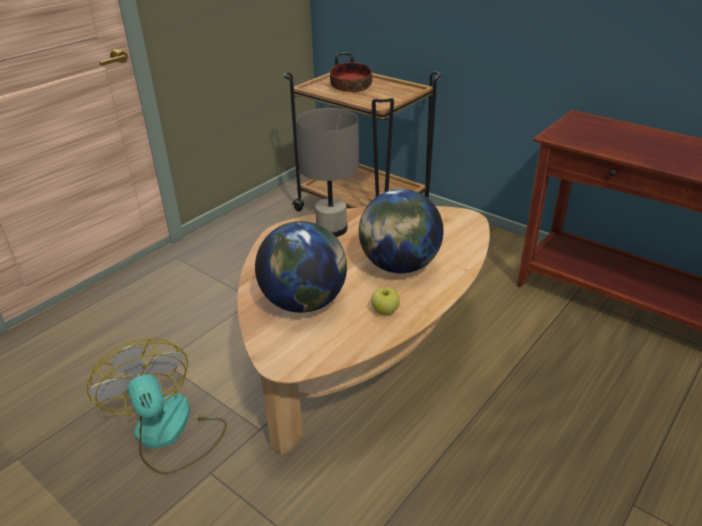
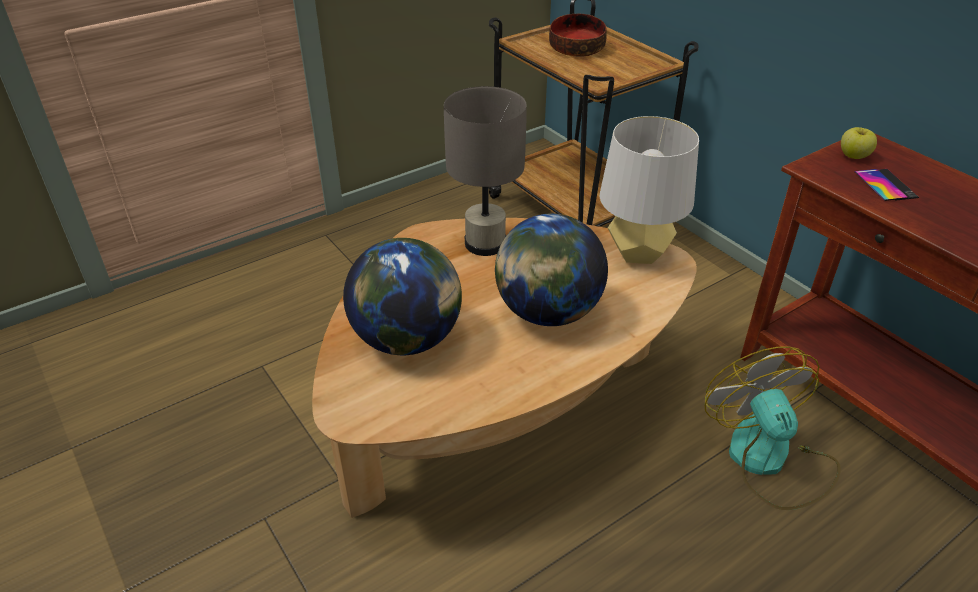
camera: 15 degrees right, 5 degrees up
fan [87,338,227,475] -> fan moved to [705,346,841,510]
apple [371,287,400,315] -> apple moved to [841,127,877,159]
none -> grey table lamp [600,116,699,264]
none -> phone [854,169,919,201]

